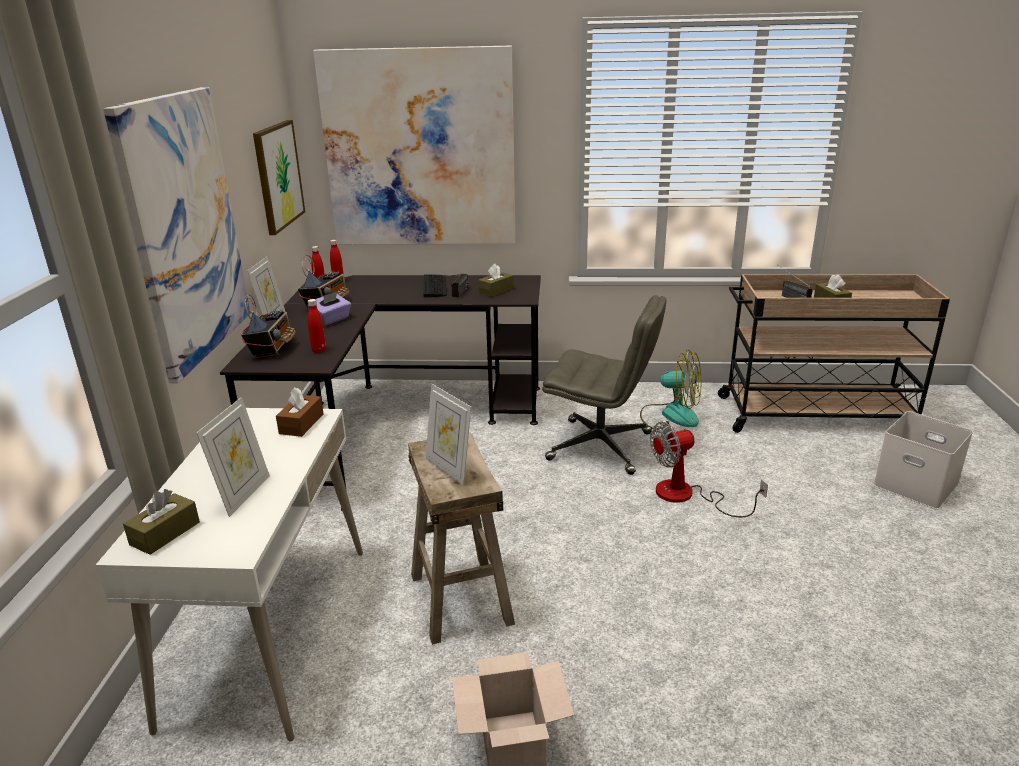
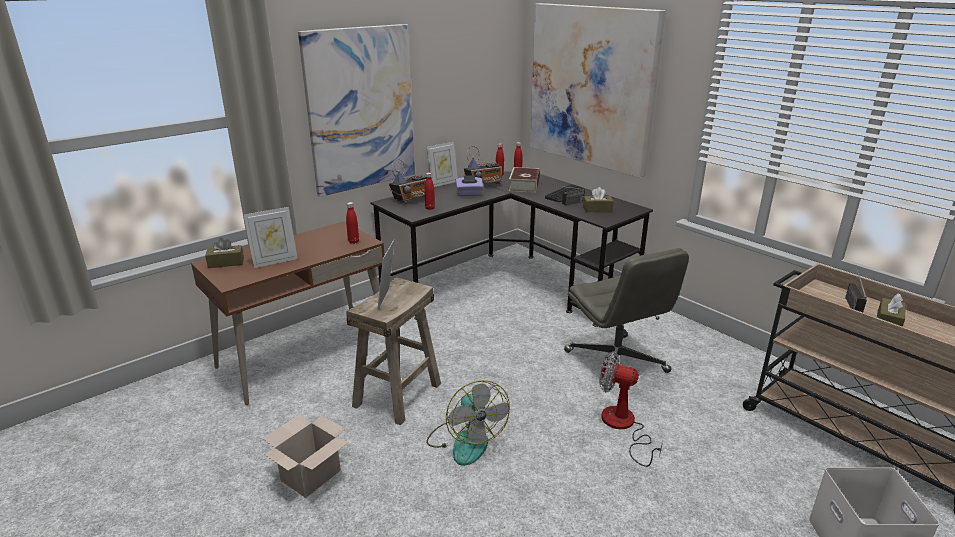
camera: 45 degrees right, 0 degrees up
white desk [96,408,363,742] -> brown desk [191,221,384,405]
picture [253,120,305,235] -> none
brown tissue box [276,387,324,437] -> red bottle [346,202,359,244]
fan [640,349,701,429] -> fan moved to [426,380,510,466]
none -> book [509,167,540,193]

